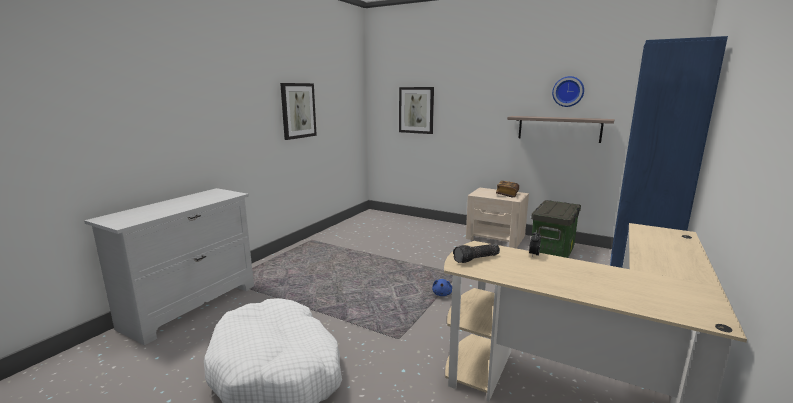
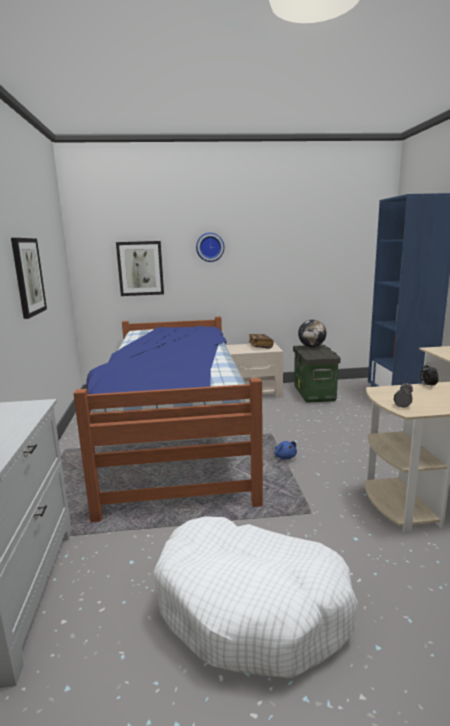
camera: 35 degrees left, 0 degrees up
shelf [507,116,614,143] -> none
wall clock [552,76,584,107] -> wall clock moved to [196,233,224,262]
none -> bed [74,316,263,522]
none -> globe [298,320,326,347]

